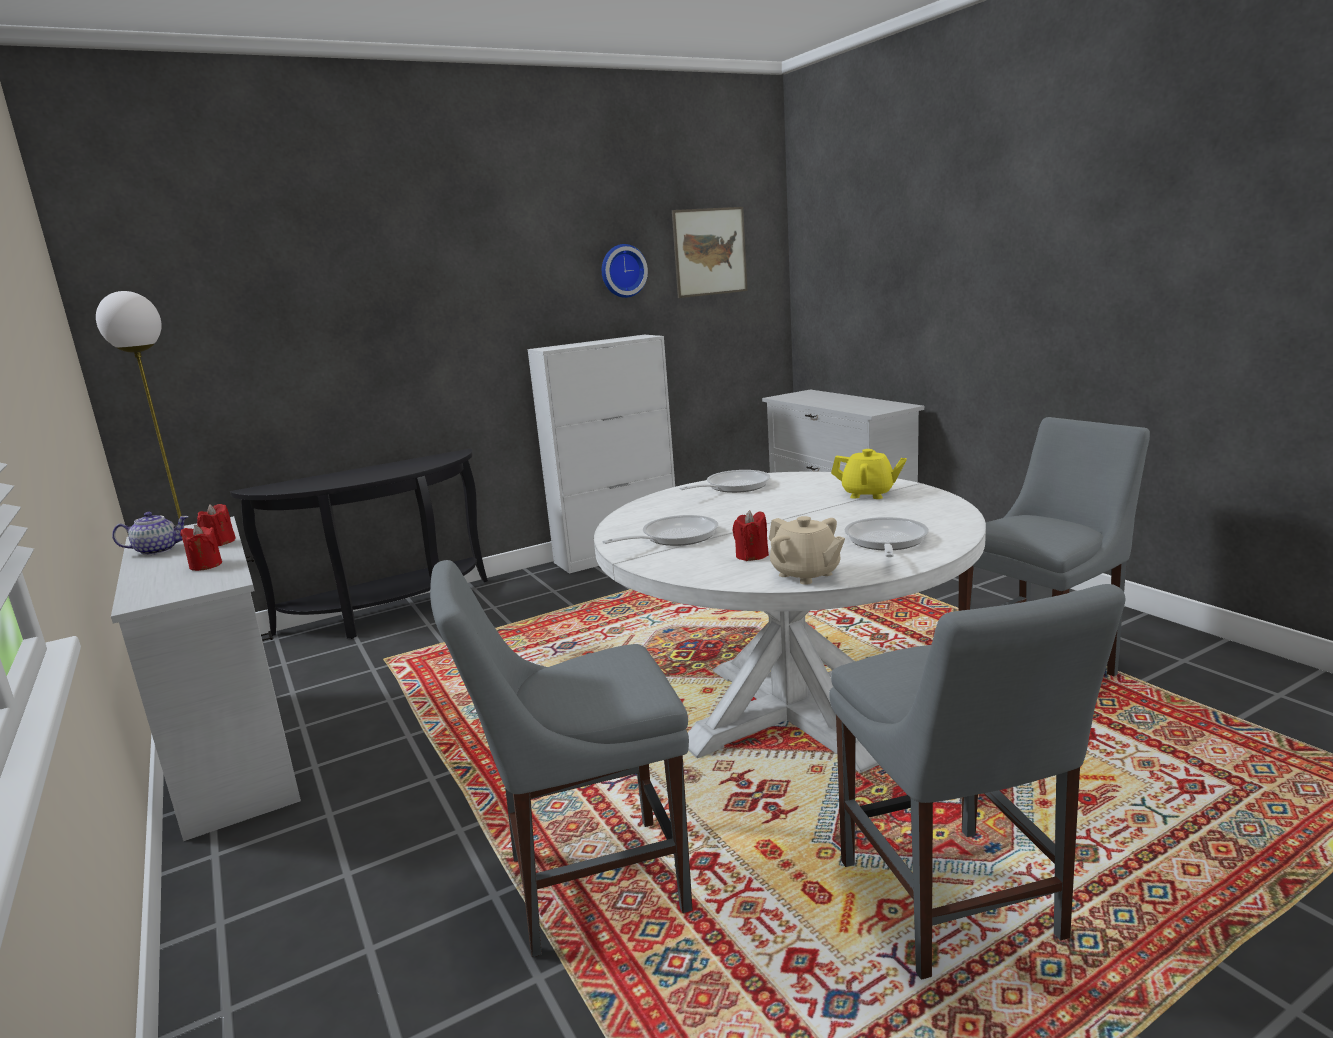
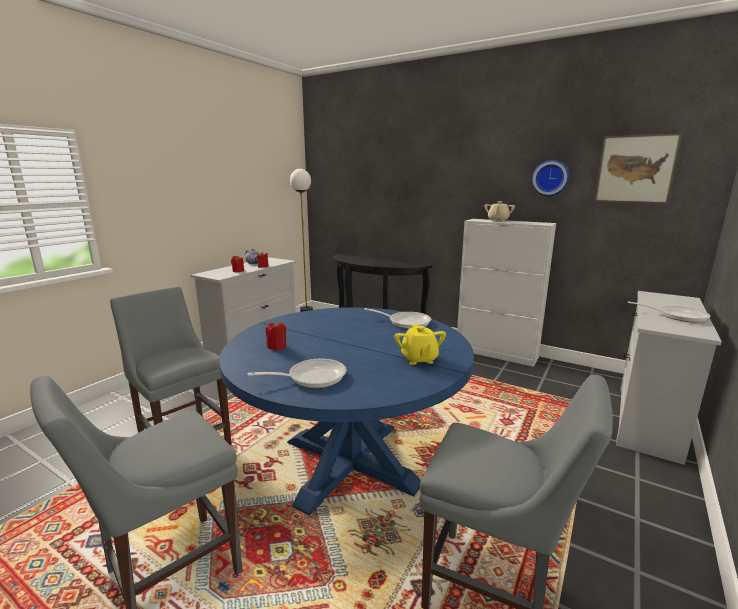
camera: 60 degrees right, 0 degrees up
white dining table [594,472,986,773] -> blue dining table [219,307,474,516]
frying pan [602,515,718,546] -> frying pan moved to [628,301,710,322]
beige teapot [769,516,845,585] -> beige teapot moved to [484,201,515,222]

